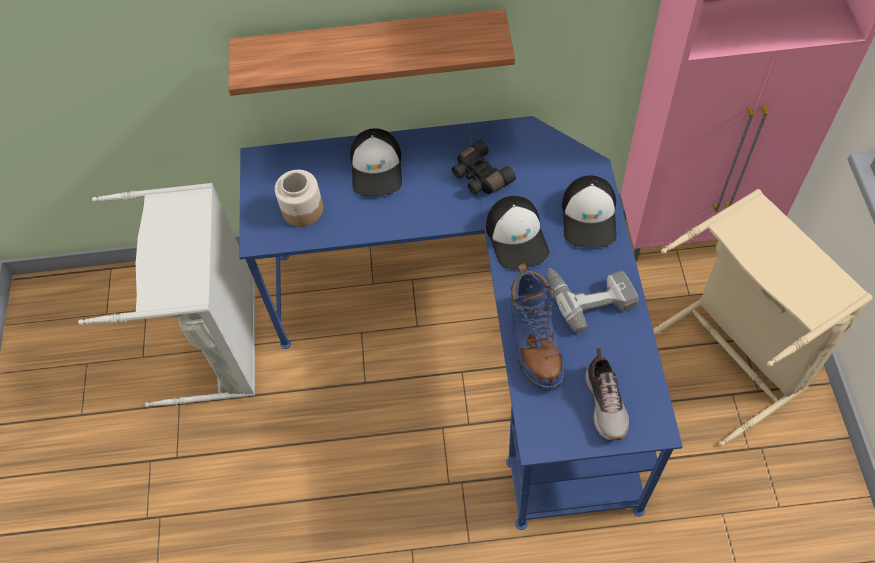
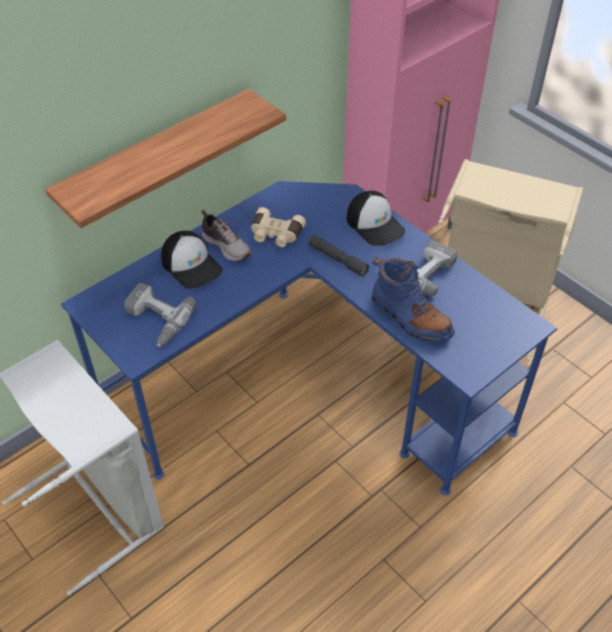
camera: 40 degrees left, 10 degrees down
jar [275,170,323,227] -> power drill [124,283,196,347]
black binoculars [452,140,516,195] -> beige binoculars [251,207,306,247]
cap [486,196,549,270] -> grey flashlight [309,235,369,277]
shoe [586,348,629,440] -> shoe moved to [201,210,251,261]

